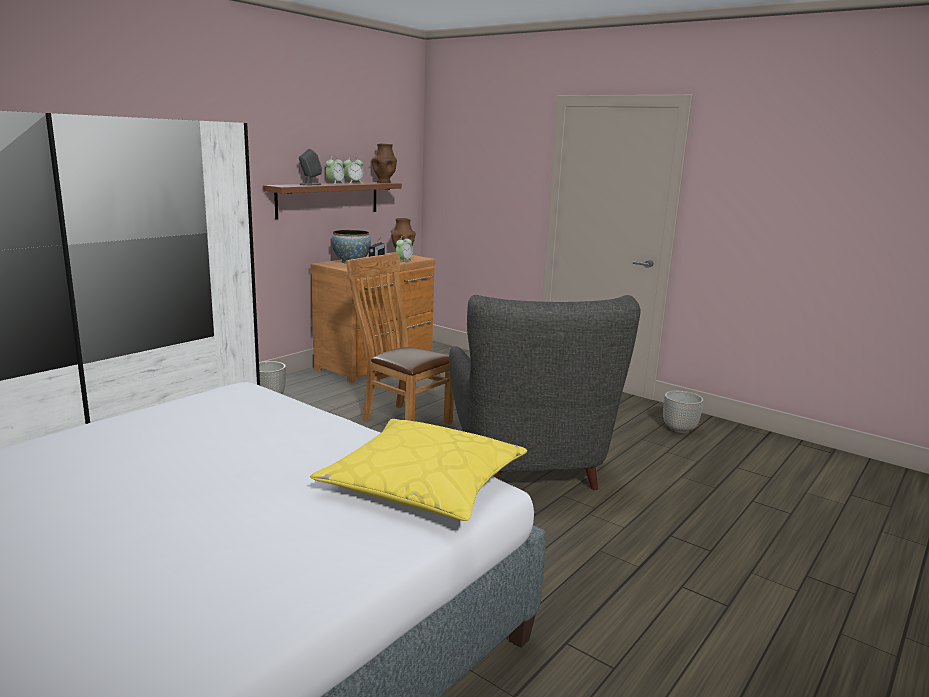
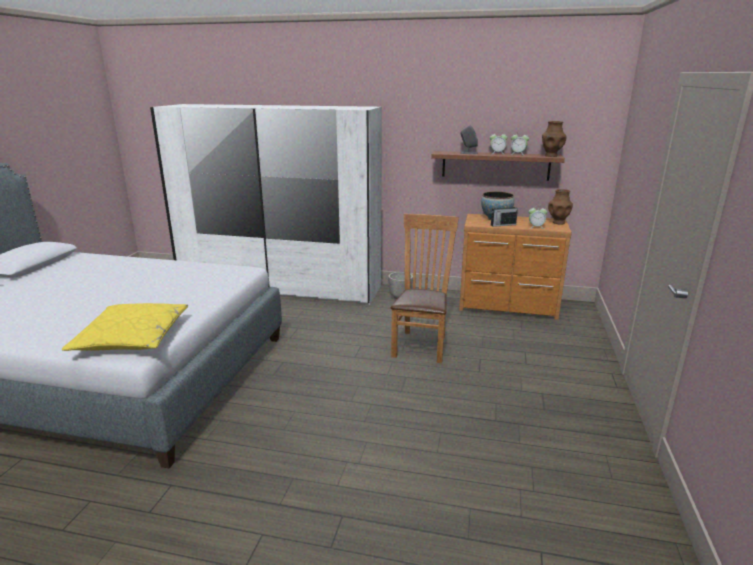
camera: 65 degrees right, 5 degrees up
grey armchair [449,295,641,490] -> none
planter [663,390,704,433] -> none

